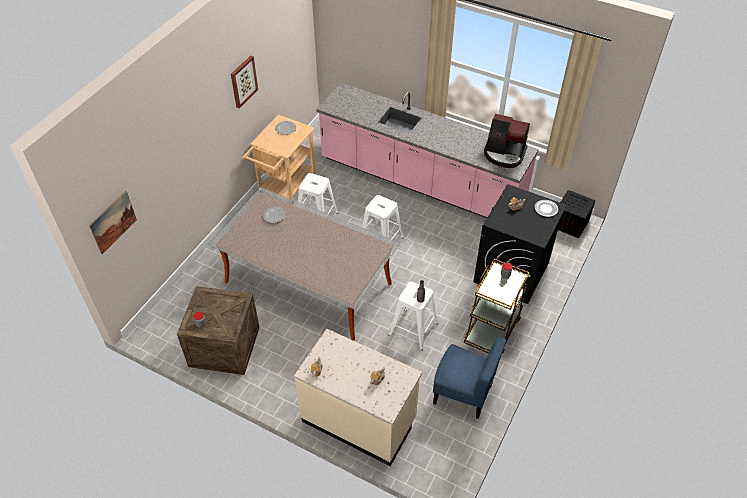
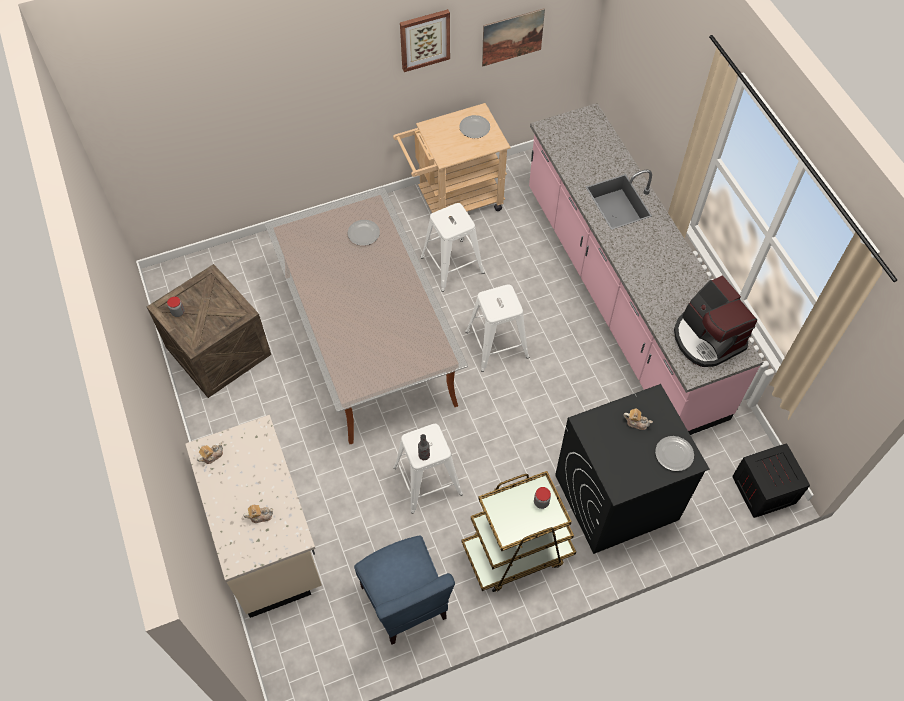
camera: 40 degrees right, 10 degrees up
picture [89,191,137,254] -> picture moved to [482,8,545,66]

